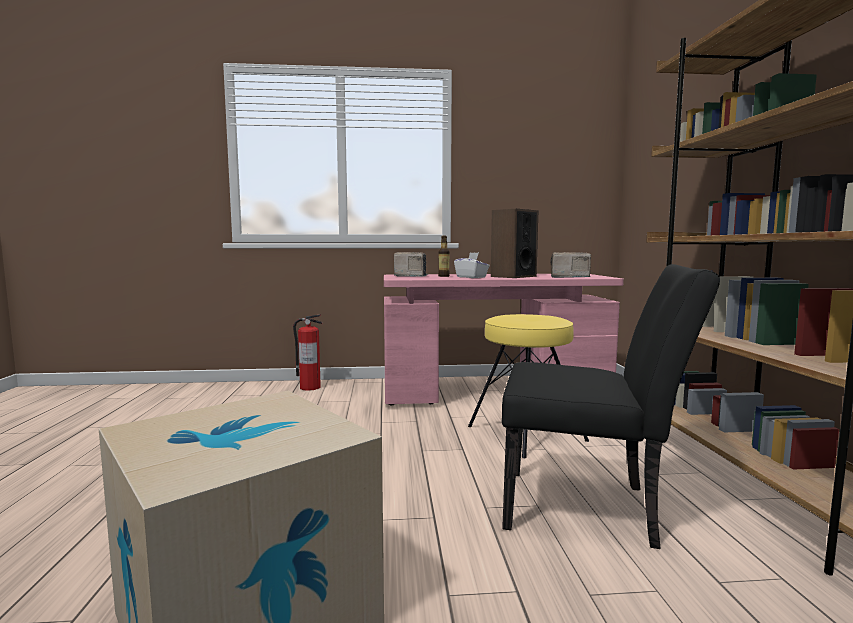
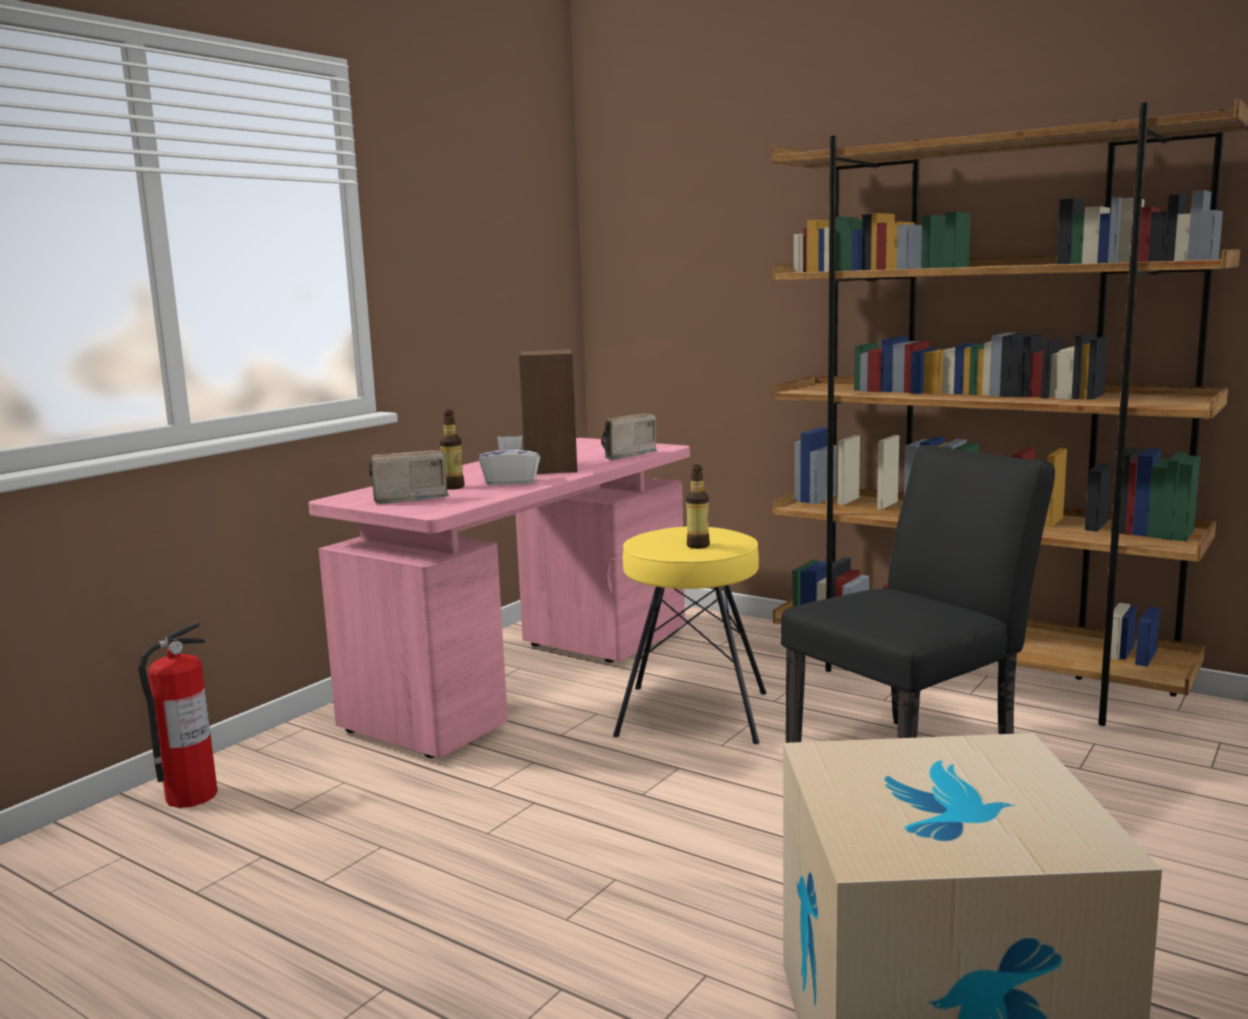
camera: 50 degrees left, 5 degrees up
none -> bottle [686,465,710,549]

